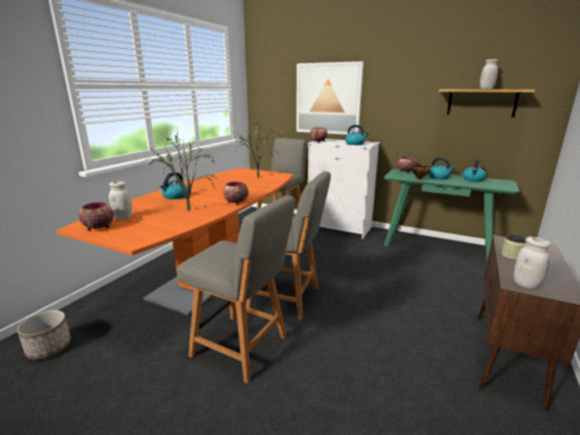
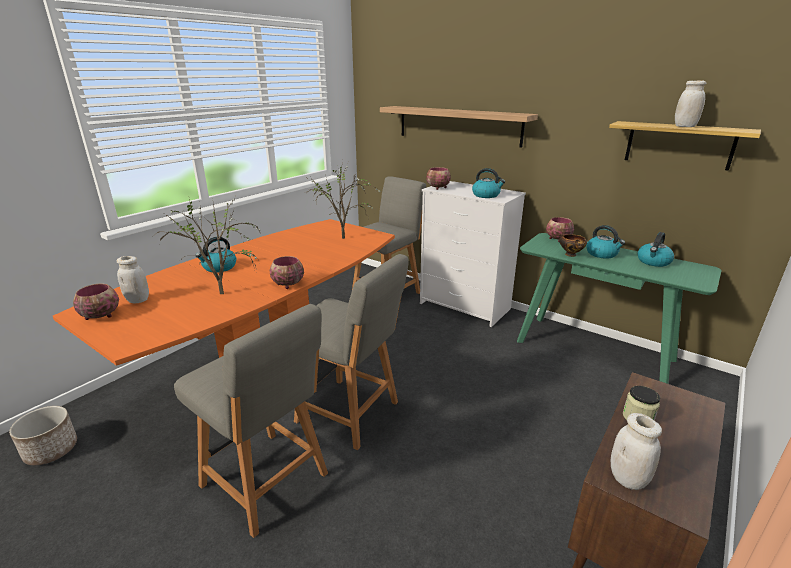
camera: 10 degrees right, 5 degrees up
picture [296,61,364,135] -> shelf [380,106,538,148]

